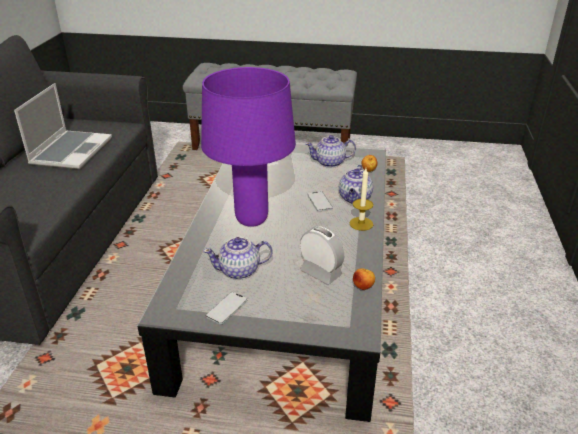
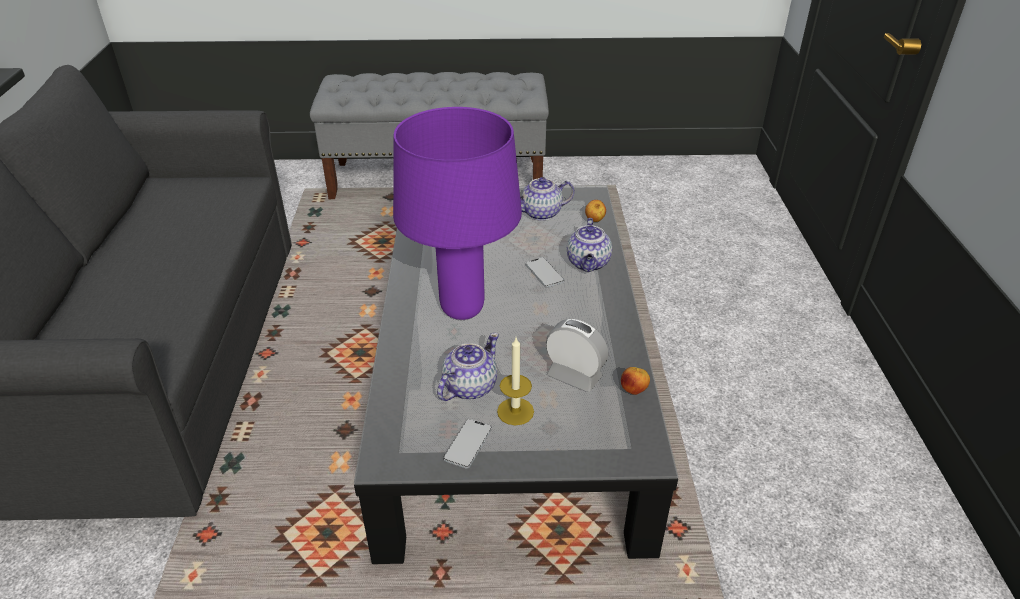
camera: 10 degrees left, 5 degrees up
laptop [14,83,112,169] -> none
teapot [203,237,273,280] -> teapot turned 150 degrees clockwise [437,333,499,401]
candle [350,168,373,231] -> candle moved to [497,338,534,425]

